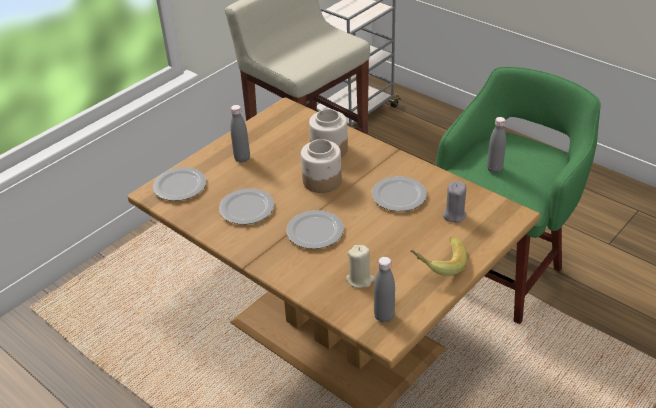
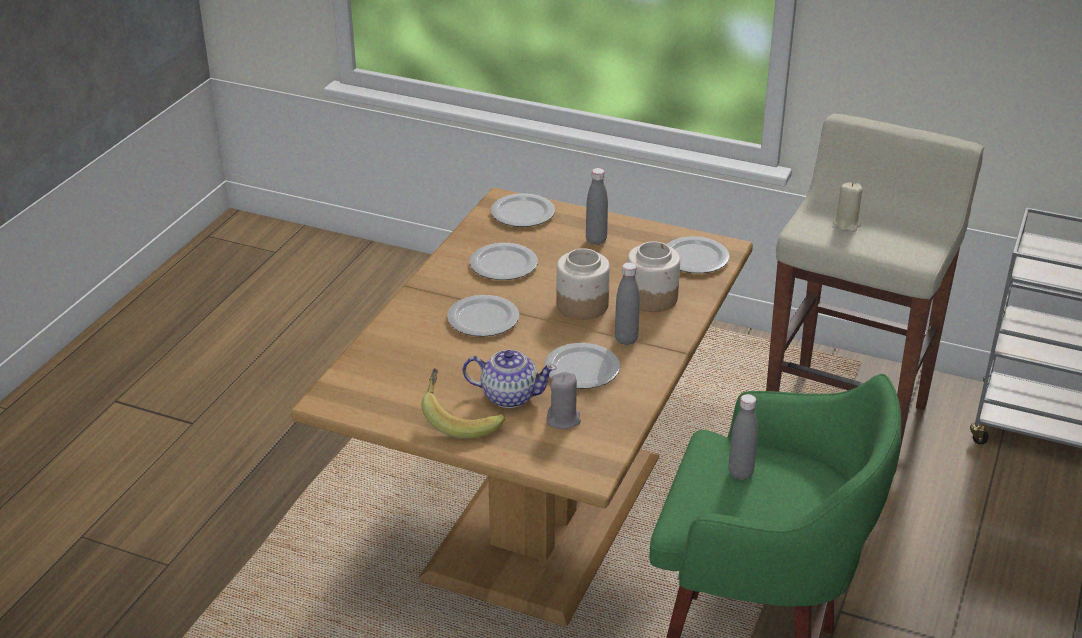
camera: 70 degrees right, 5 degrees down
beige candle [346,245,375,288] -> beige candle moved to [833,182,863,232]
grey bottle [374,257,395,323] -> grey bottle moved to [615,262,640,345]
none -> teapot [463,350,557,408]
none -> plate [666,237,730,273]

